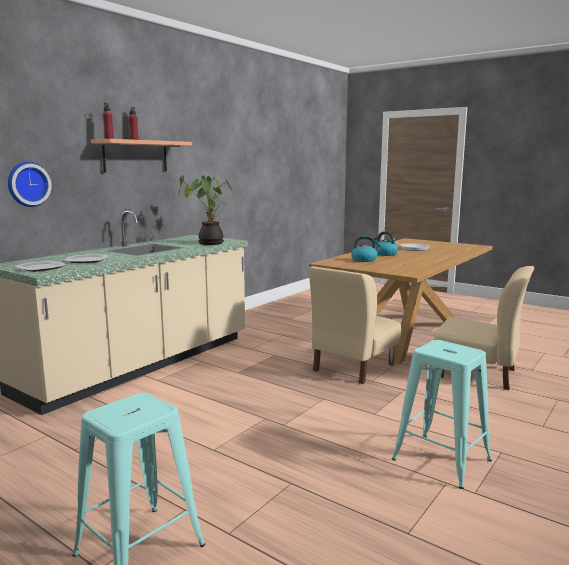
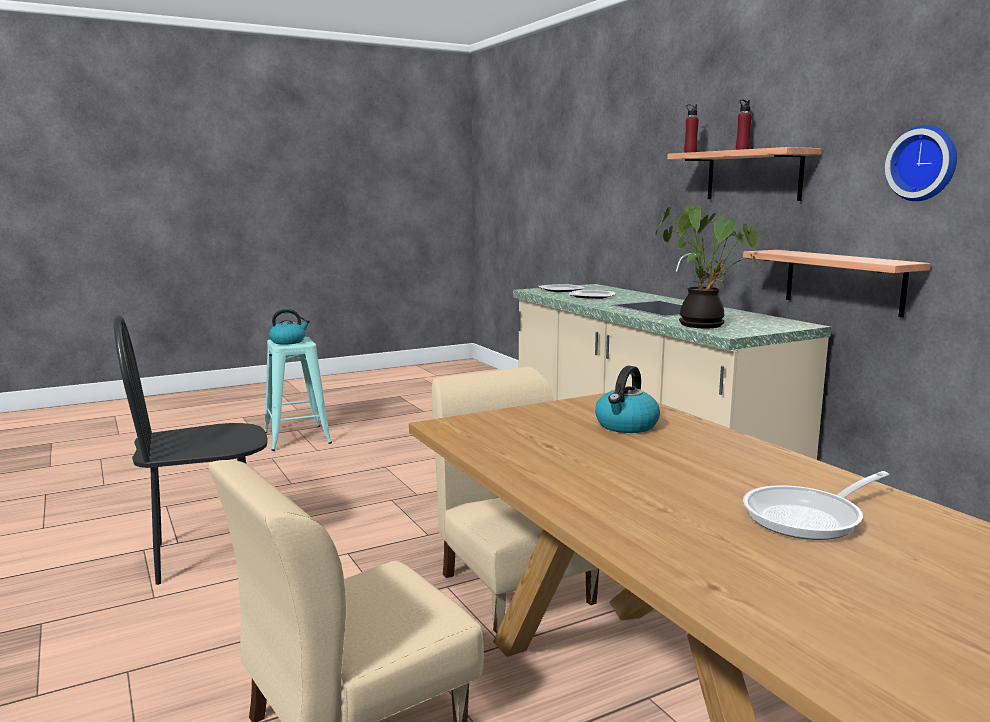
camera: 115 degrees right, 0 degrees up
wall clock [8,162,52,207] -> wall clock moved to [885,125,957,201]
kettle [373,231,398,256] -> kettle moved to [269,309,310,345]
turquoise stool [392,340,492,489] -> black chair [113,315,268,585]
none -> shelf [743,250,931,318]

